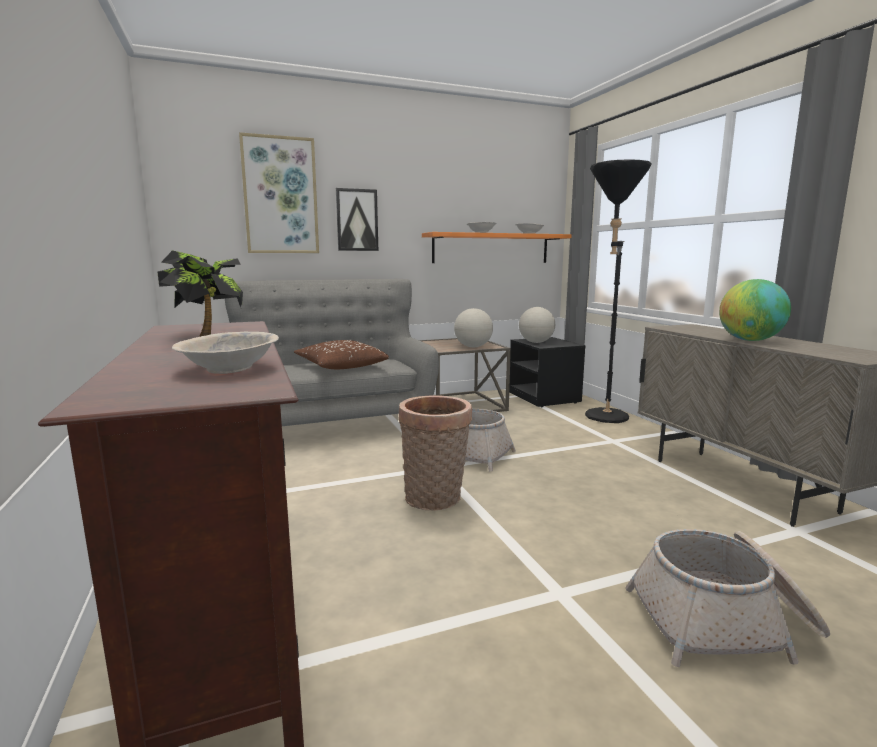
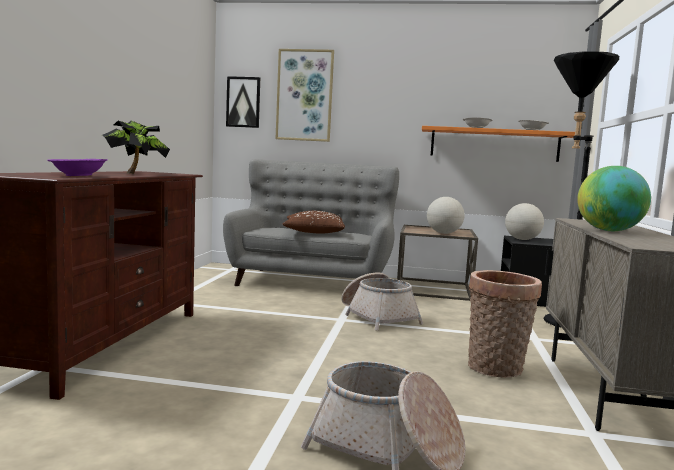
camera: 30 degrees right, 5 degrees down
beige bowl [172,332,279,374] -> purple bowl [47,159,108,176]
picture [336,188,378,251] -> picture moved to [226,76,260,128]
basket [398,395,472,511] -> basket moved to [468,270,542,378]

